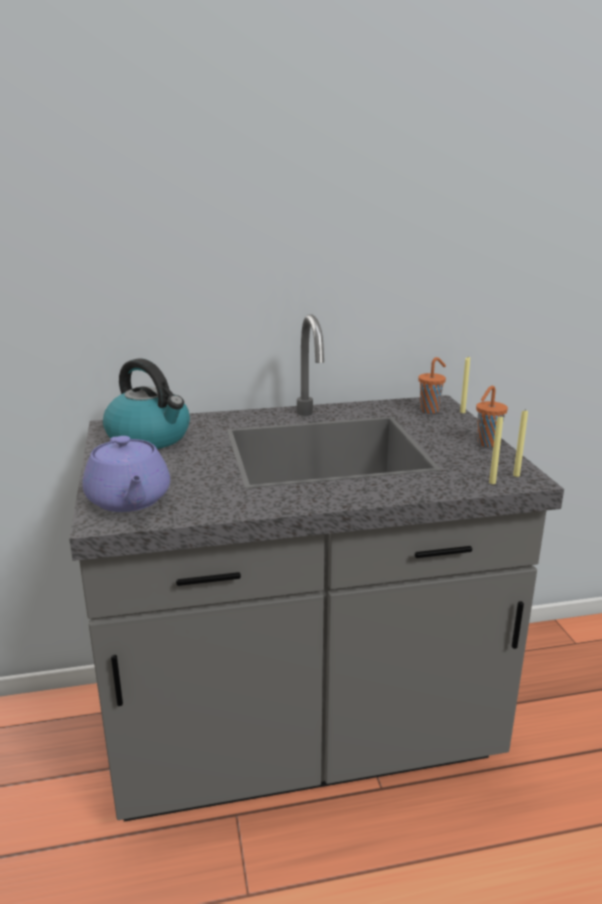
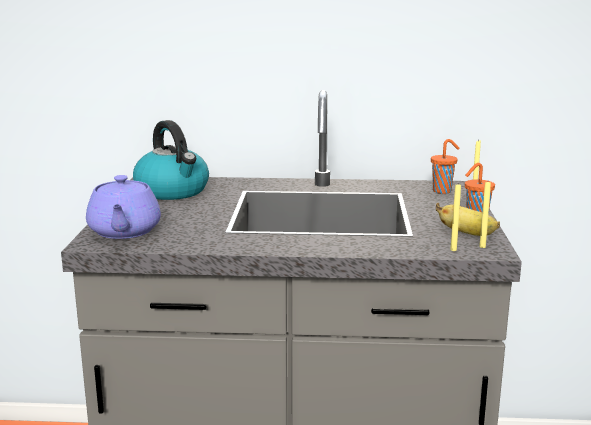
camera: 15 degrees right, 5 degrees down
none -> banana [436,203,500,236]

